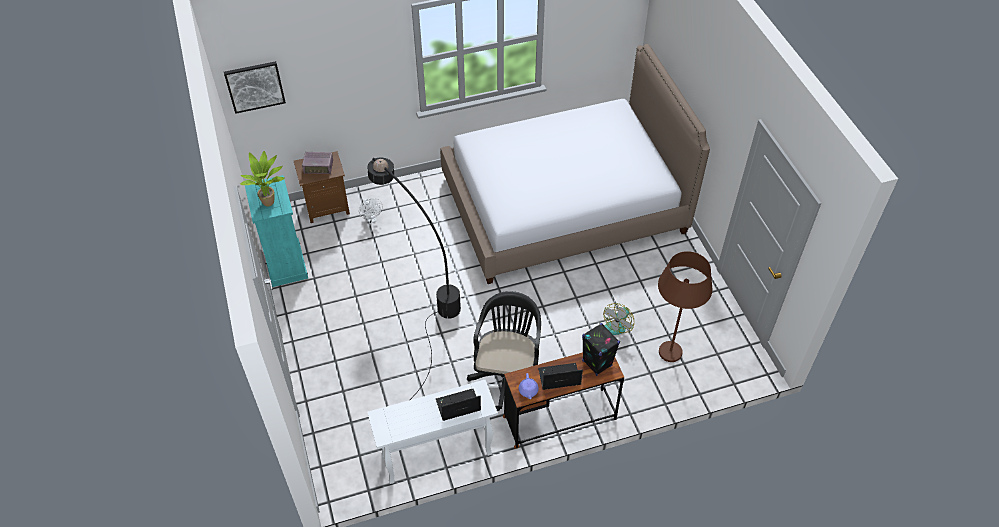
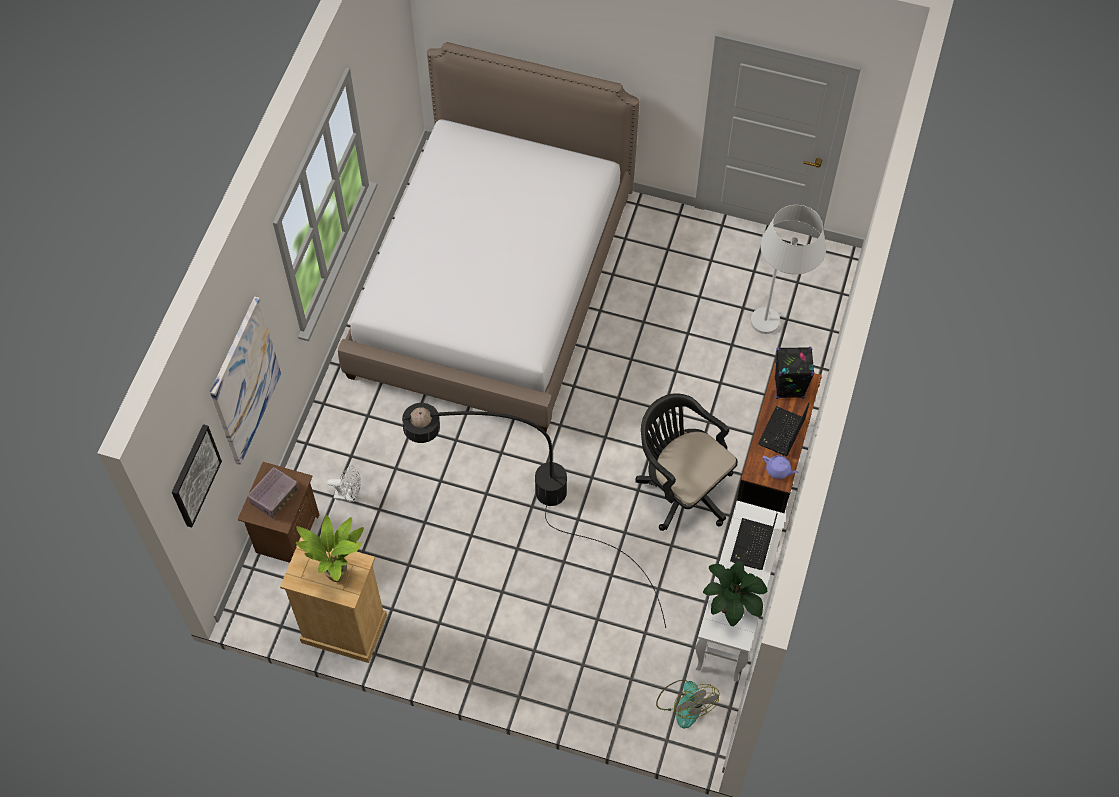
camera: 55 degrees left, 10 degrees up
turquoise dresser [245,175,308,287] -> beige dresser [280,537,387,663]
fan [603,303,634,335] -> fan moved to [656,680,719,728]
brown floor lamp [658,251,712,362] -> white floor lamp [751,205,826,334]
none -> picture [210,297,281,465]
none -> potted plant [703,561,768,626]

